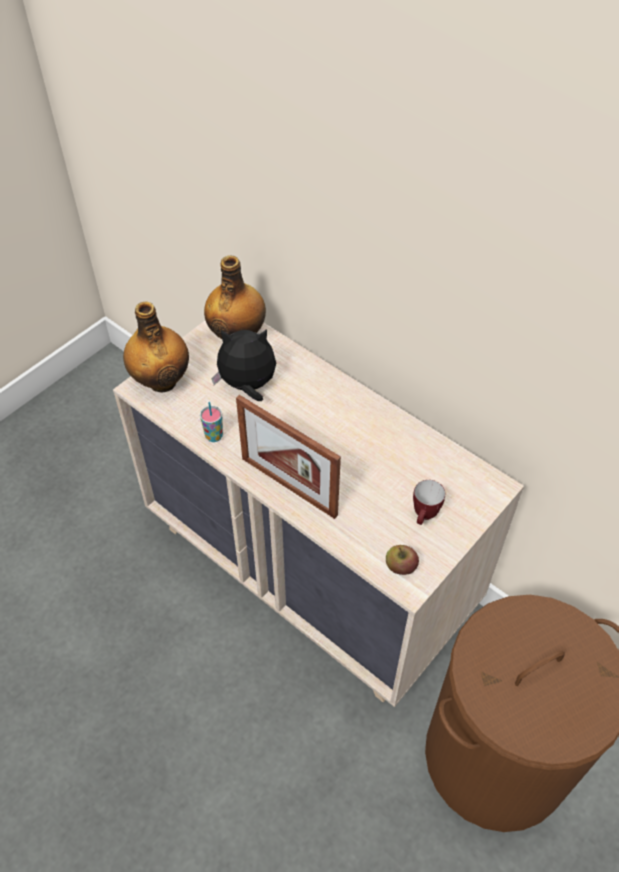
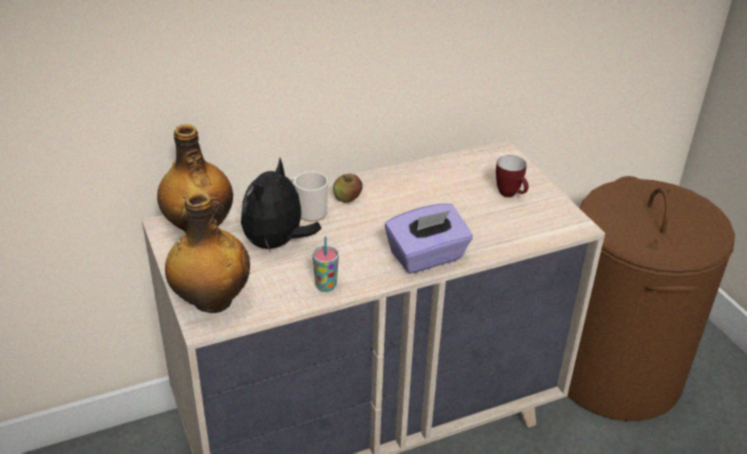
camera: 65 degrees left, 15 degrees down
picture frame [236,395,341,519] -> purple tissue box [385,204,473,274]
apple [386,545,419,575] -> apple moved to [333,174,363,203]
none -> mug [290,171,328,222]

